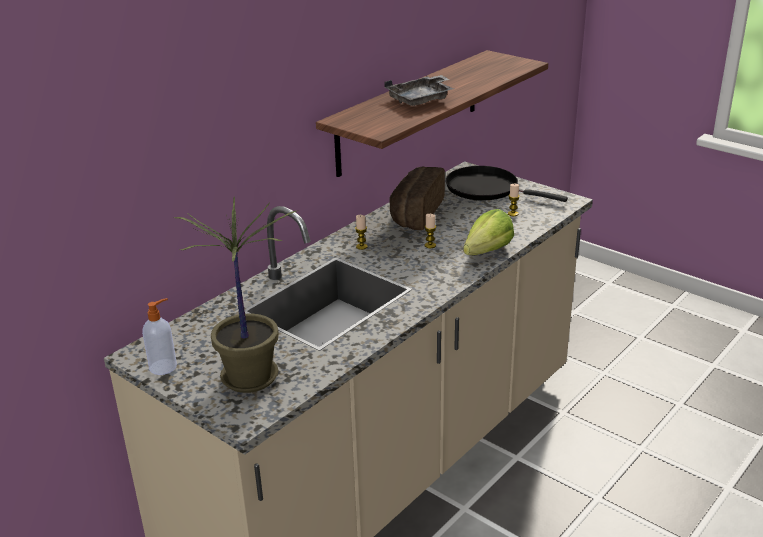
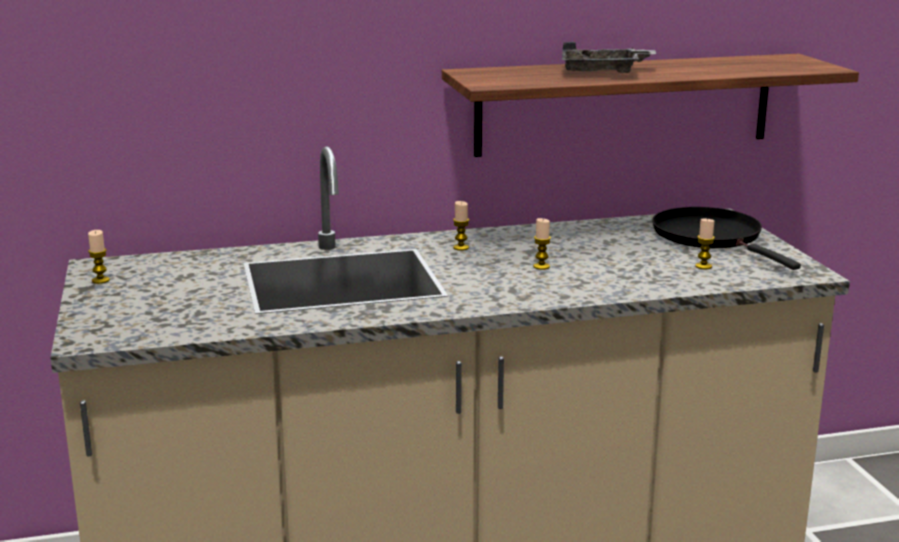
camera: 35 degrees right, 10 degrees down
soap dispenser [142,298,177,375] -> candle [88,230,110,284]
potted plant [174,197,297,393] -> none
bread [389,166,445,230] -> none
lettuce [463,209,514,255] -> none

